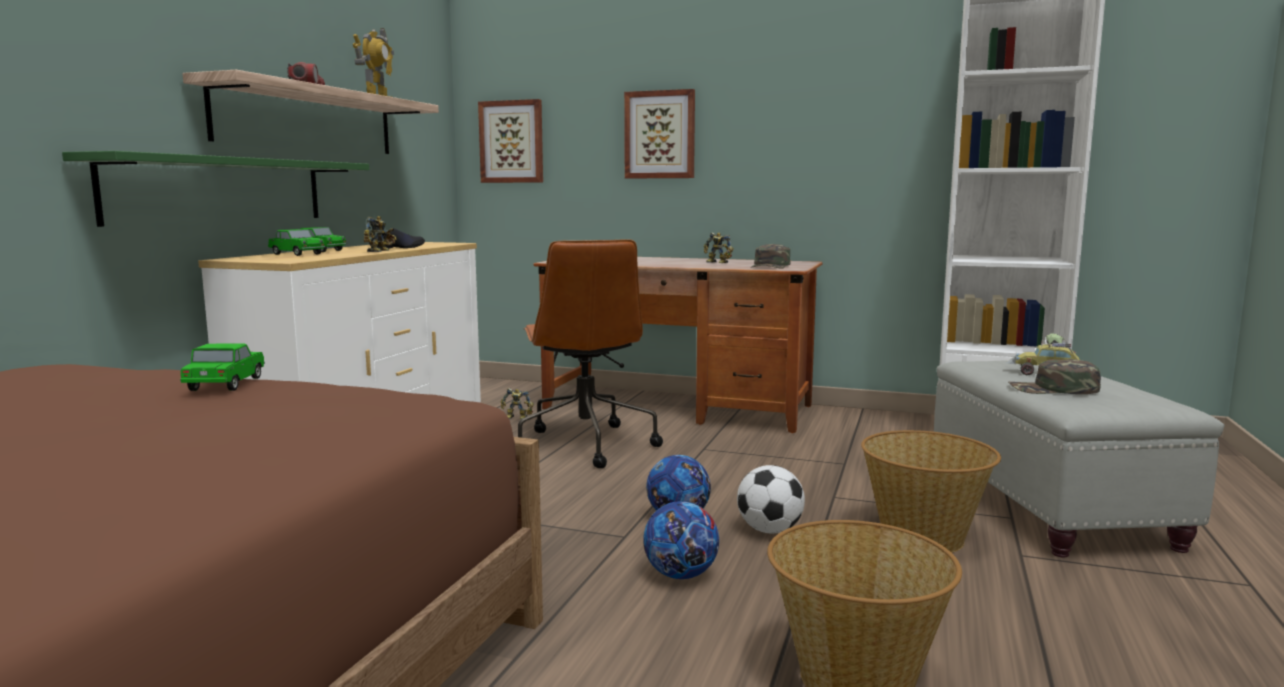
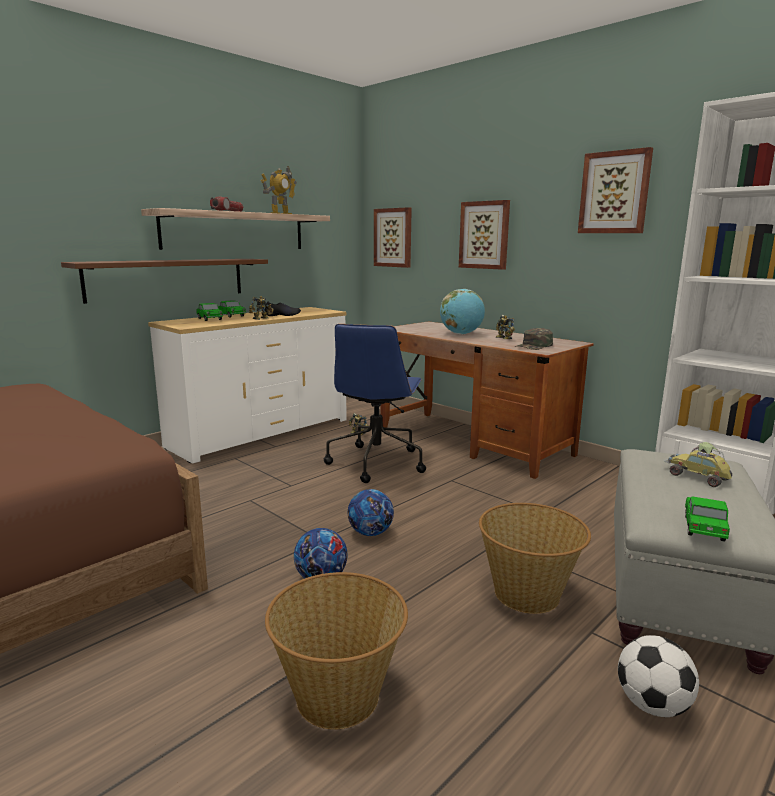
camera: 25 degrees right, 5 degrees up
green shelf [62,151,369,227] -> brown shelf [61,259,268,304]
toy car [180,343,265,391] -> toy car moved to [685,497,730,542]
brown office chair [518,239,663,468] -> blue office chair [324,324,426,483]
football [737,465,805,533] -> football moved to [618,635,699,717]
green cap [1008,359,1101,394] -> none
none -> globe [440,289,485,334]
none -> picture [578,147,653,233]

